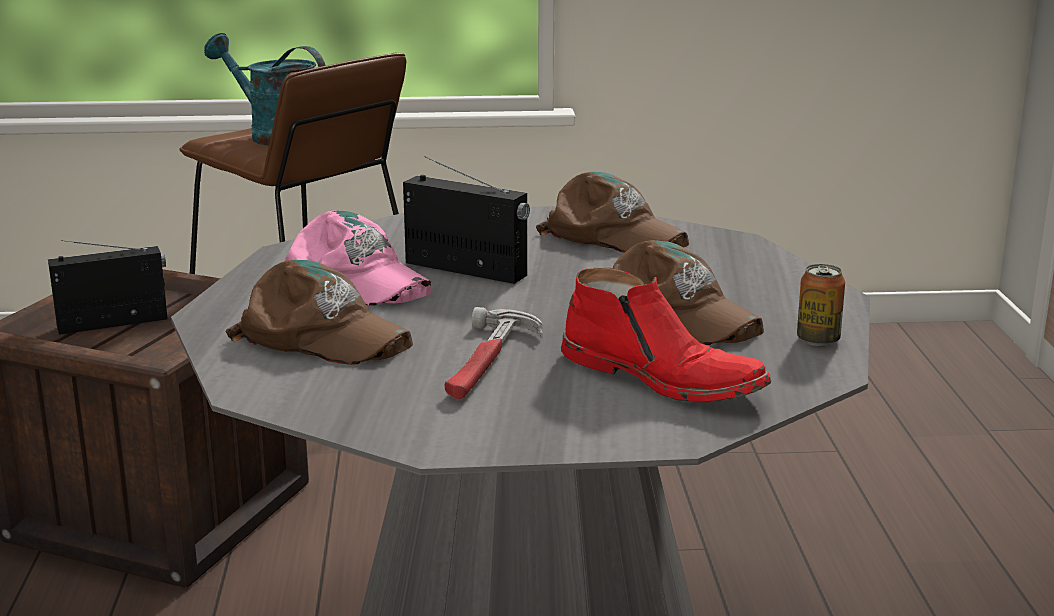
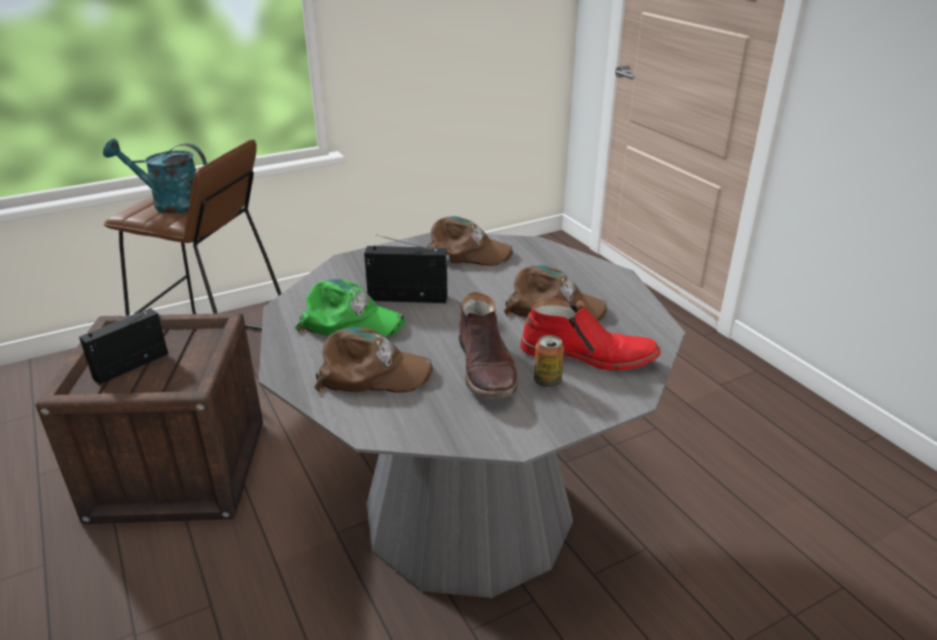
camera: 25 degrees left, 10 degrees up
pink cap [285,210,431,306] -> green cap [295,279,405,337]
hammer [445,307,542,400] -> brown boot [459,292,518,399]
can [797,264,845,346] -> can moved to [534,335,564,388]

